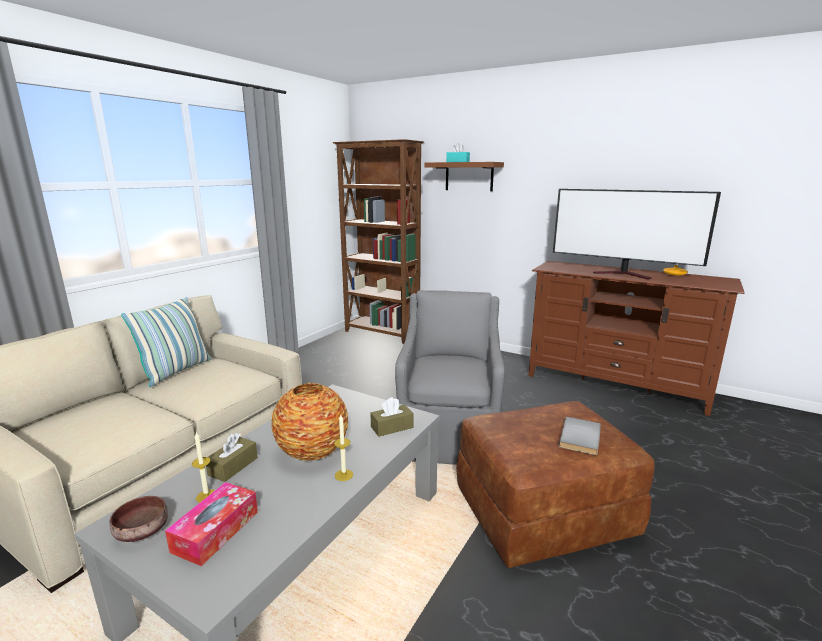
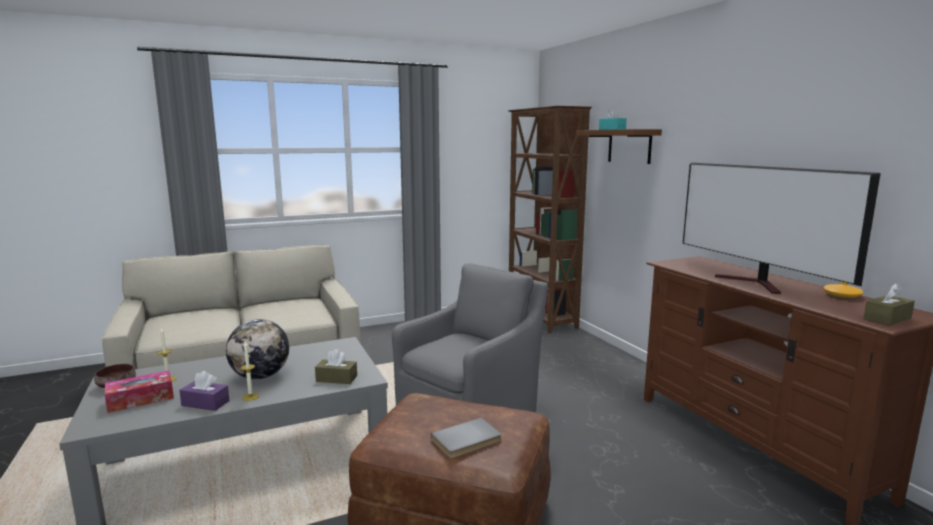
camera: 35 degrees right, 5 degrees down
pillow [121,297,212,387] -> none
brown tissue box [206,433,258,482] -> brown tissue box moved to [863,283,915,326]
vase [271,383,348,461] -> globe [226,319,289,379]
none -> purple tissue box [179,371,230,411]

